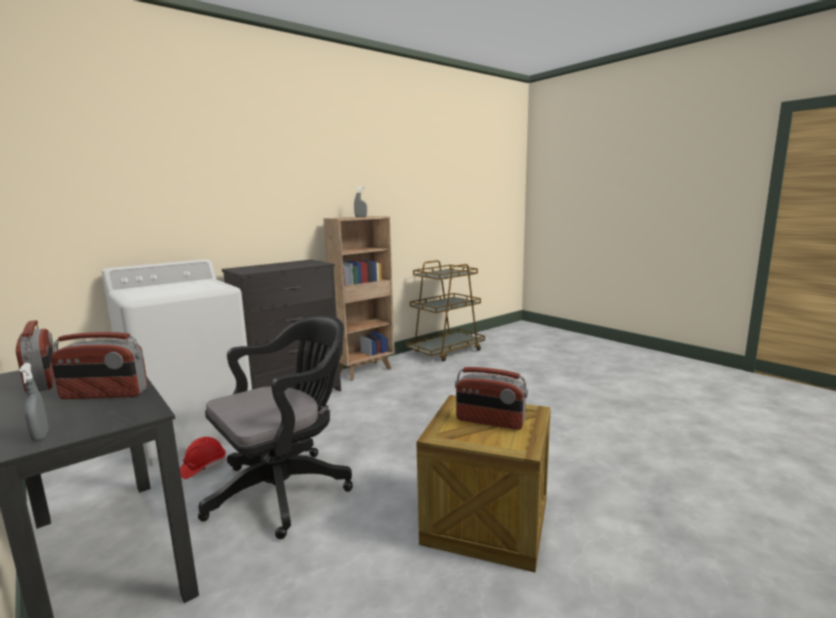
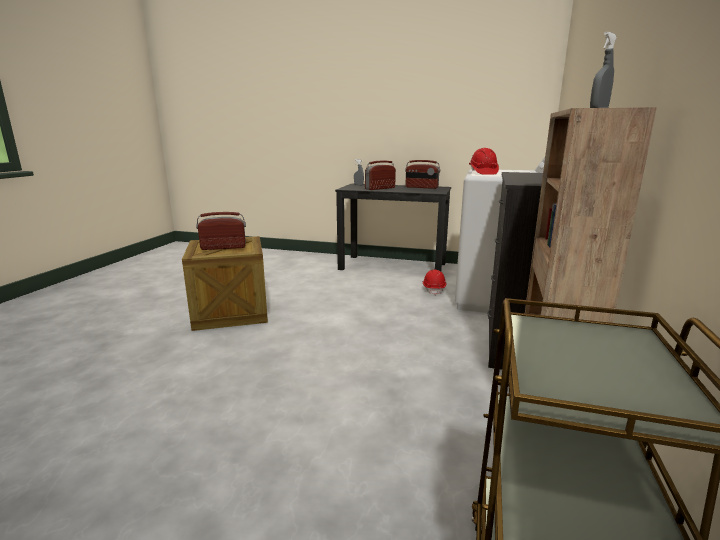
camera: 145 degrees right, 5 degrees up
black office chair [198,315,353,539] -> none
none -> red hard hat [469,148,499,175]

